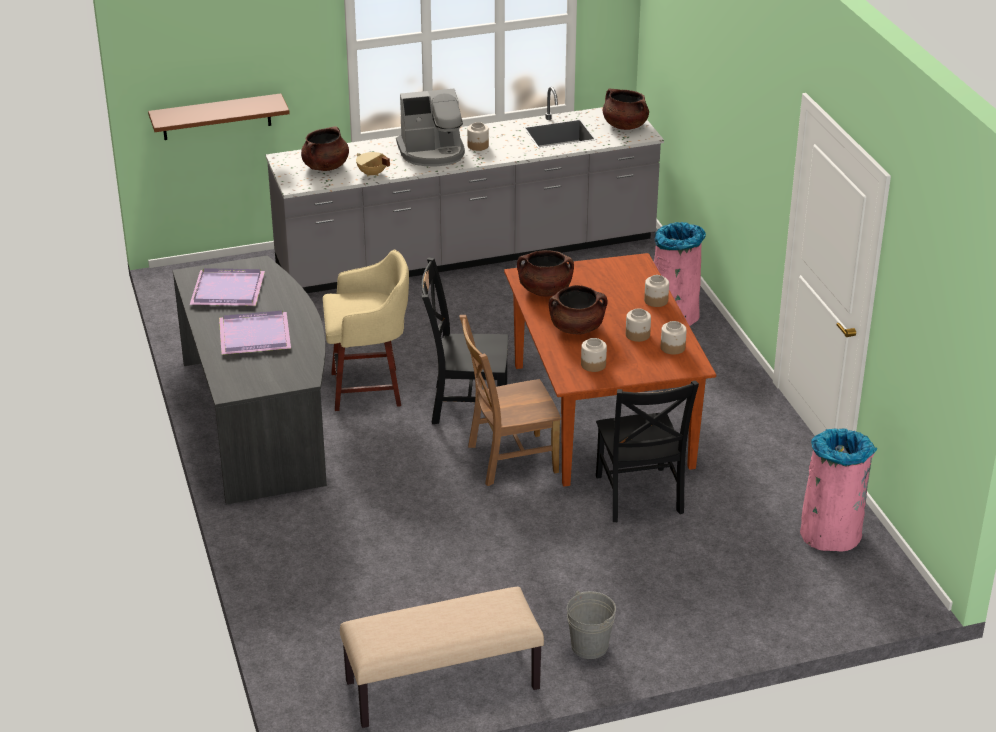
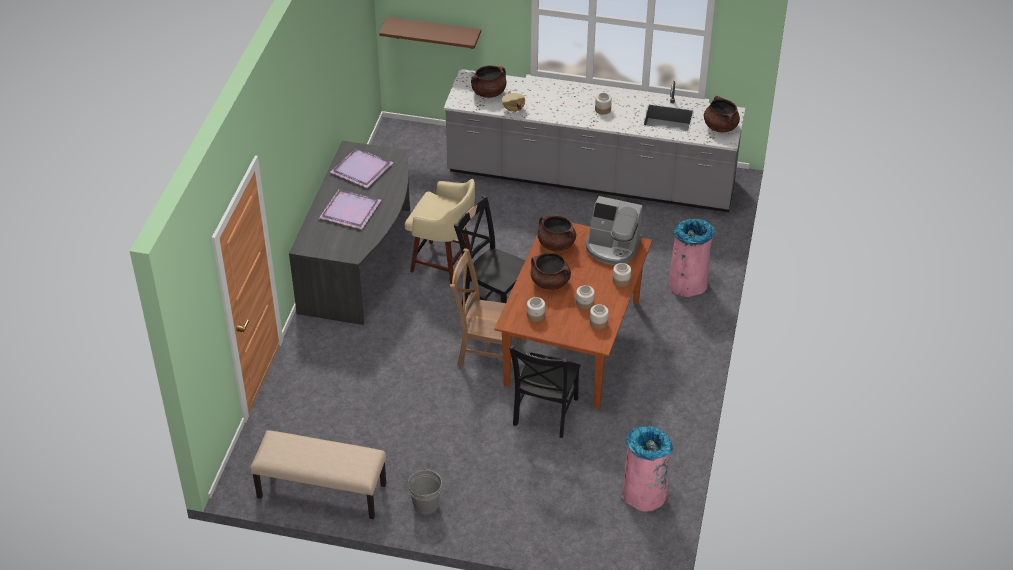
camera: 30 degrees right, 10 degrees up
coffee machine [396,89,465,166] -> coffee machine moved to [586,196,643,265]

